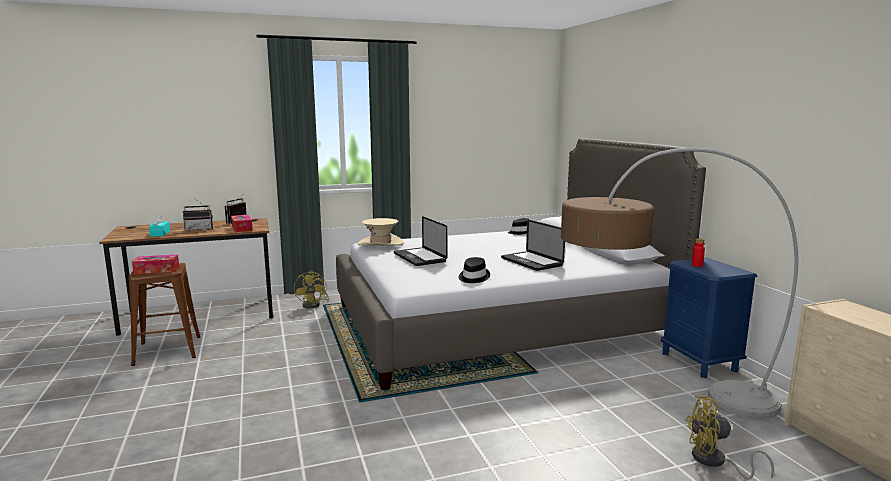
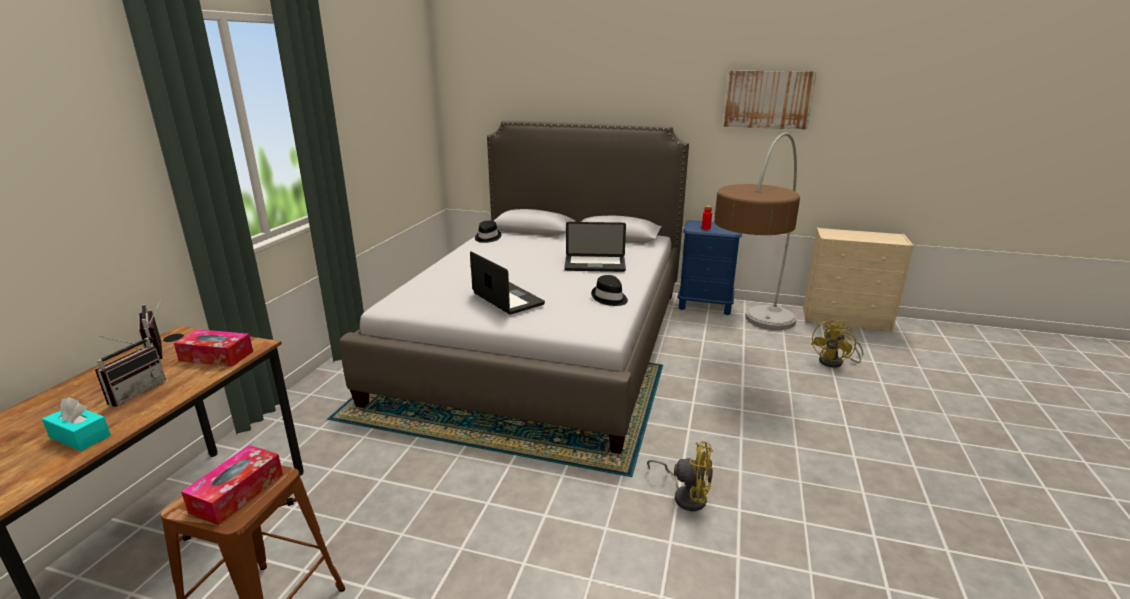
camera: 55 degrees left, 10 degrees up
yellow fan [294,271,329,308] -> yellow fan moved to [647,441,713,511]
beige hat [358,218,404,246] -> none
laptop [394,216,447,266] -> laptop turned 135 degrees counterclockwise [470,251,545,315]
none -> picture [724,71,816,130]

